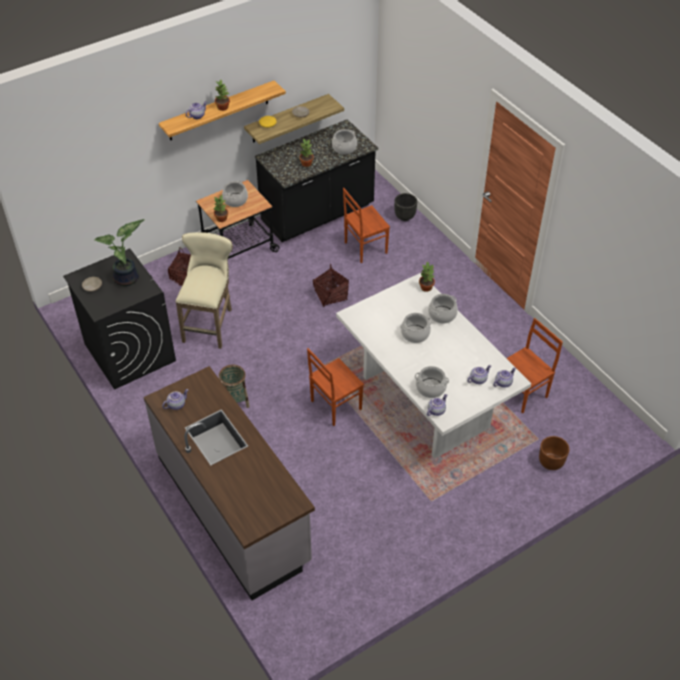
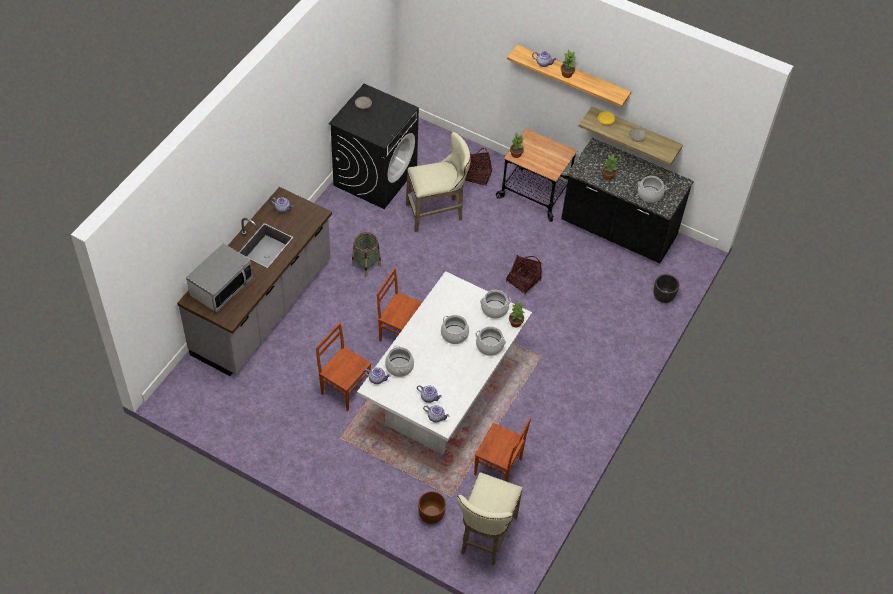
camera: 60 degrees right, 5 degrees up
potted plant [94,219,145,286] -> none
cooking pot [222,181,248,207] -> cooking pot moved to [480,290,511,319]
brown chair [343,188,390,263] -> brown chair moved to [316,322,371,411]
none -> microwave [186,243,253,313]
none -> beige stool [457,472,523,565]

